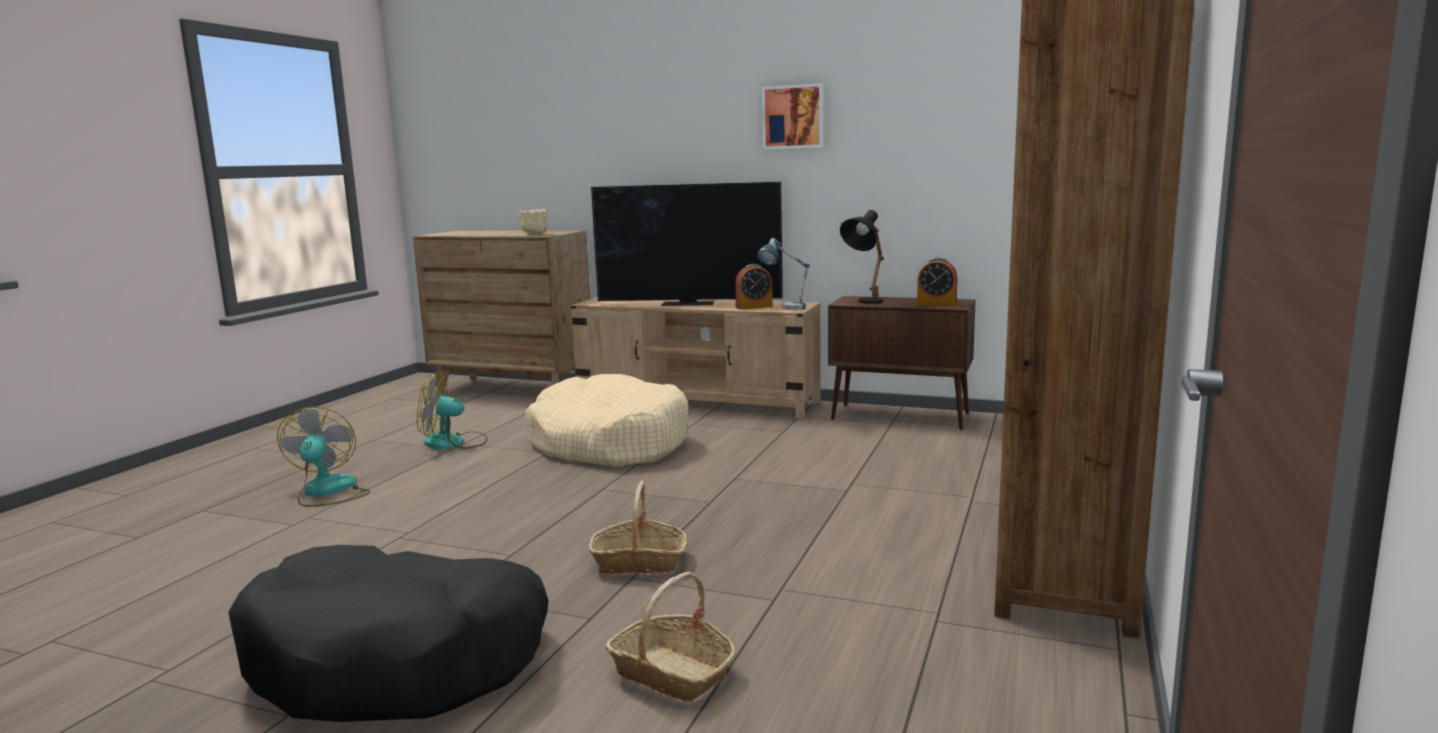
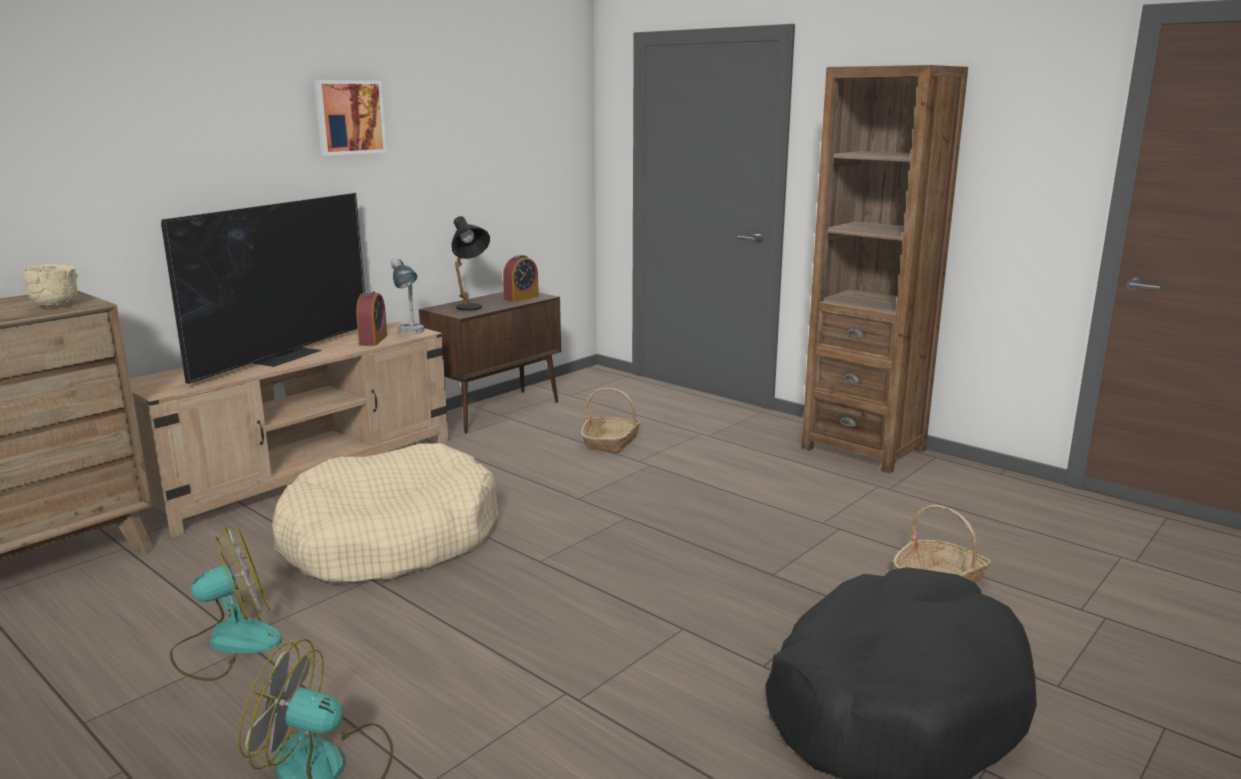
camera: 70 degrees left, 5 degrees up
fan [417,372,487,450] -> fan turned 135 degrees counterclockwise [170,526,282,681]
basket [589,481,687,574] -> basket moved to [581,388,641,453]

